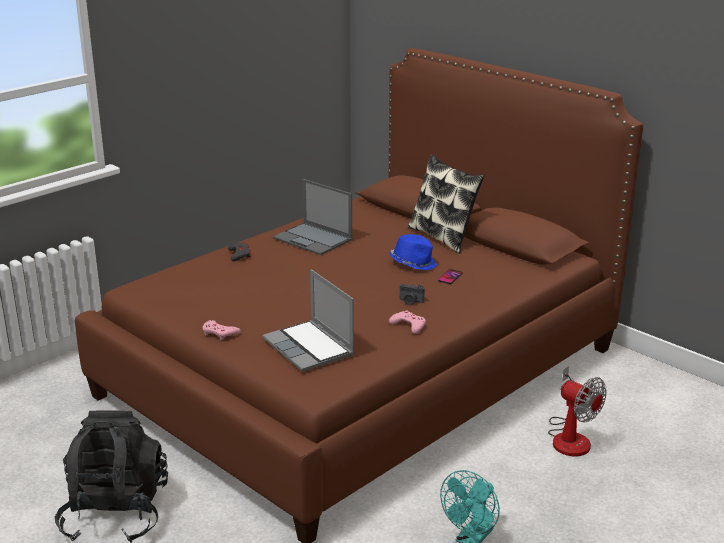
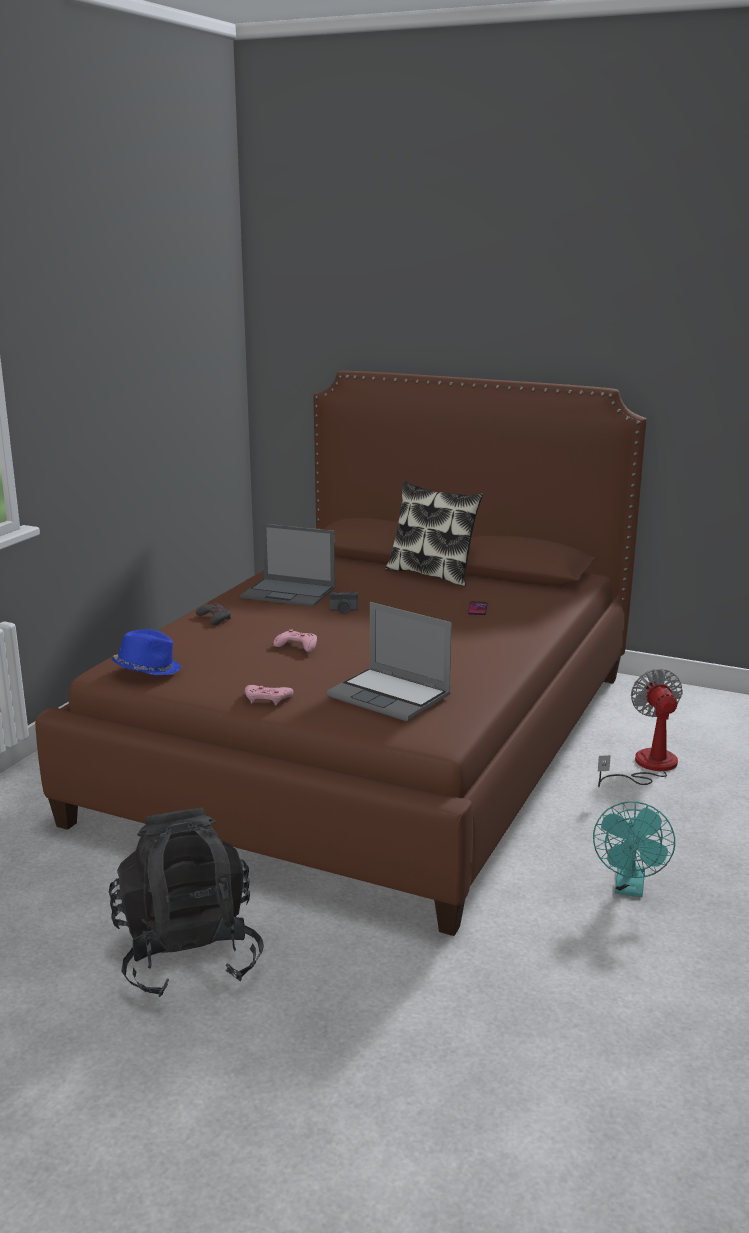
camera: 20 degrees left, 5 degrees down
blue hat [389,234,437,270] -> blue hat moved to [111,629,182,676]
pink game controller [389,310,426,334] -> pink game controller moved to [273,629,317,652]
camera [400,284,425,305] -> camera moved to [330,591,358,614]
fan [548,366,607,456] -> fan turned 120 degrees counterclockwise [598,669,683,787]

